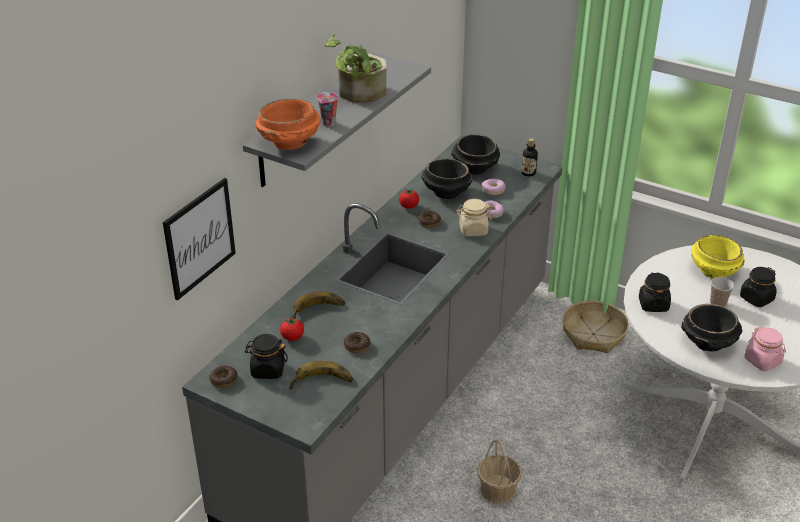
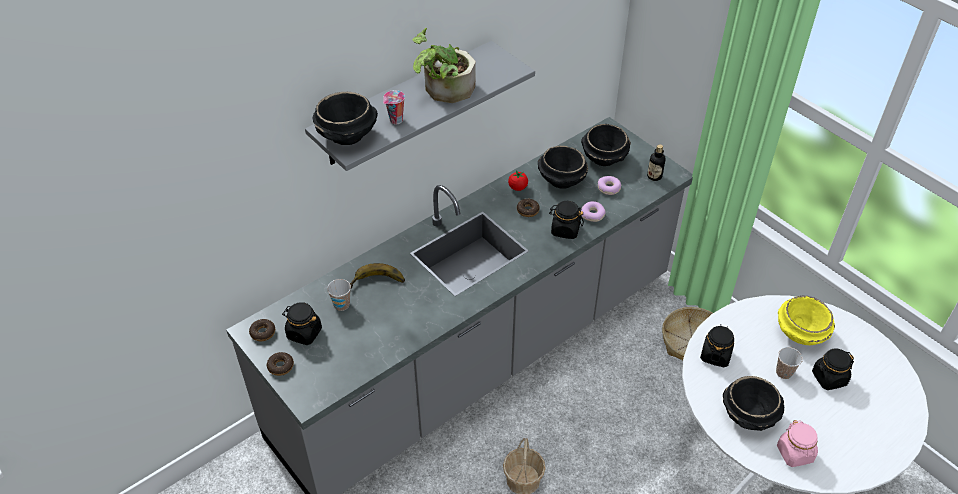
camera: 20 degrees right, 10 degrees up
picture [163,178,236,300] -> none
orange bowl [255,99,321,150] -> black bowl [312,92,378,145]
tomato [280,316,304,341] -> cup [327,279,351,311]
banana [289,361,353,390] -> none
donut [344,332,370,353] -> donut moved to [267,352,294,376]
beige jar [457,199,491,236] -> black jar [549,201,584,239]

